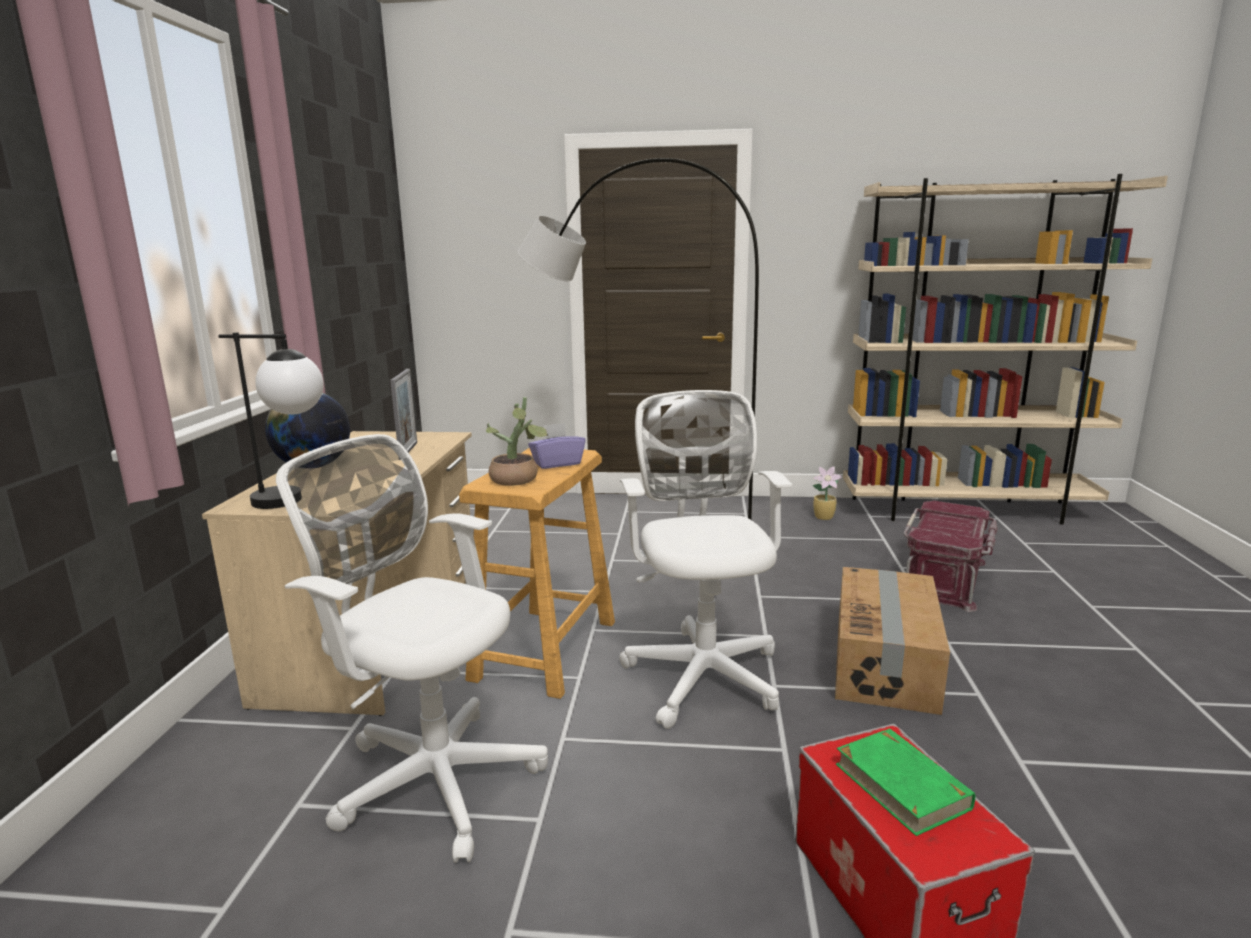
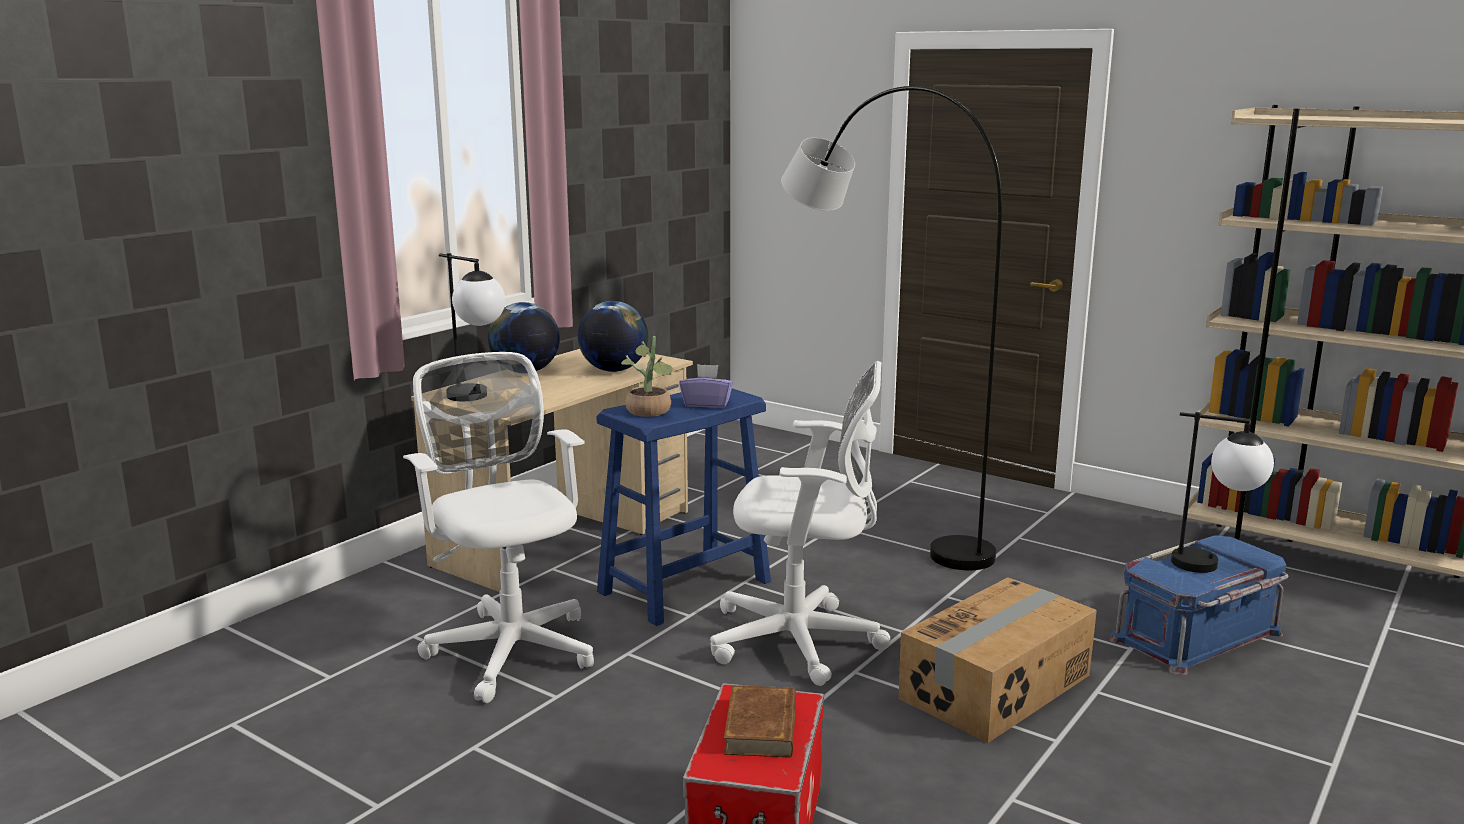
camera: 30 degrees right, 0 degrees up
picture frame [390,369,417,460] -> globe [578,301,648,372]
beige stool [459,448,615,699] -> blue stool [597,389,771,626]
white office chair [619,390,792,729] -> white office chair turned 75 degrees clockwise [710,361,890,686]
potted plant [812,466,843,520] -> none
green book [836,728,975,836] -> brown book [724,685,796,757]
red storage box [904,501,998,612] -> blue storage box [1110,535,1289,675]
none -> table lamp [1171,412,1274,573]

